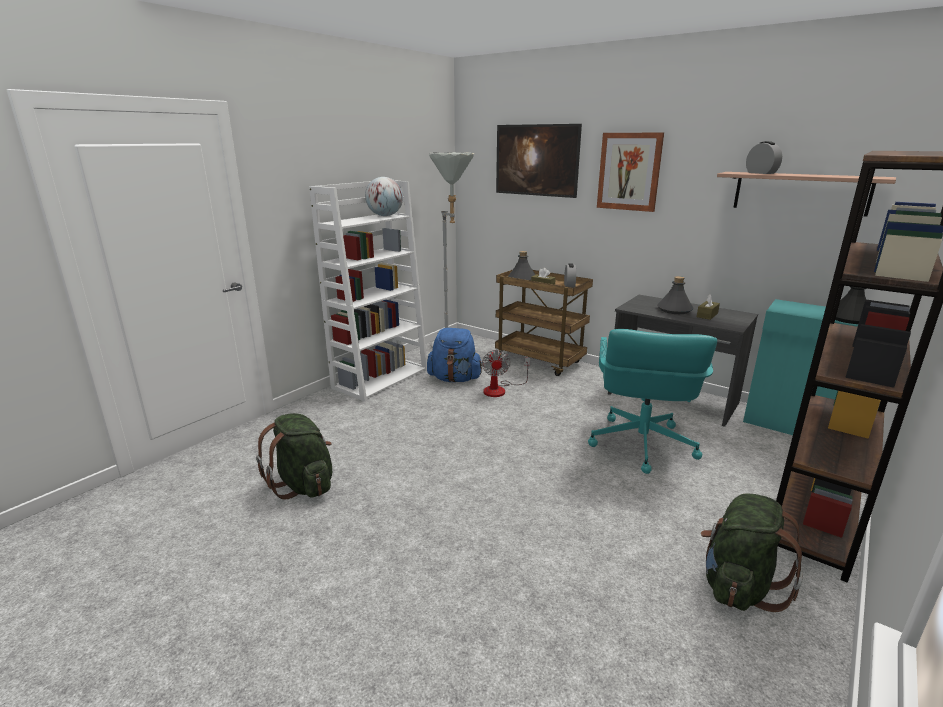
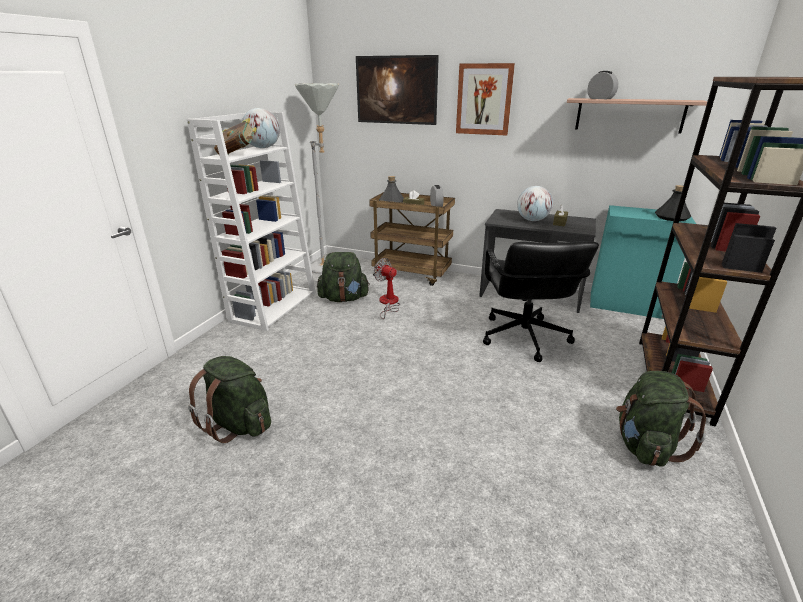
camera: 15 degrees left, 5 degrees up
blue backpack [427,328,482,382] -> green backpack [317,252,370,302]
fan [482,350,530,397] -> fan turned 150 degrees clockwise [373,258,400,319]
turquoise office chair [588,329,717,474] -> black office chair [483,241,599,362]
grey bottle [657,276,694,314] -> globe [517,186,553,221]
none -> book [214,118,257,156]

